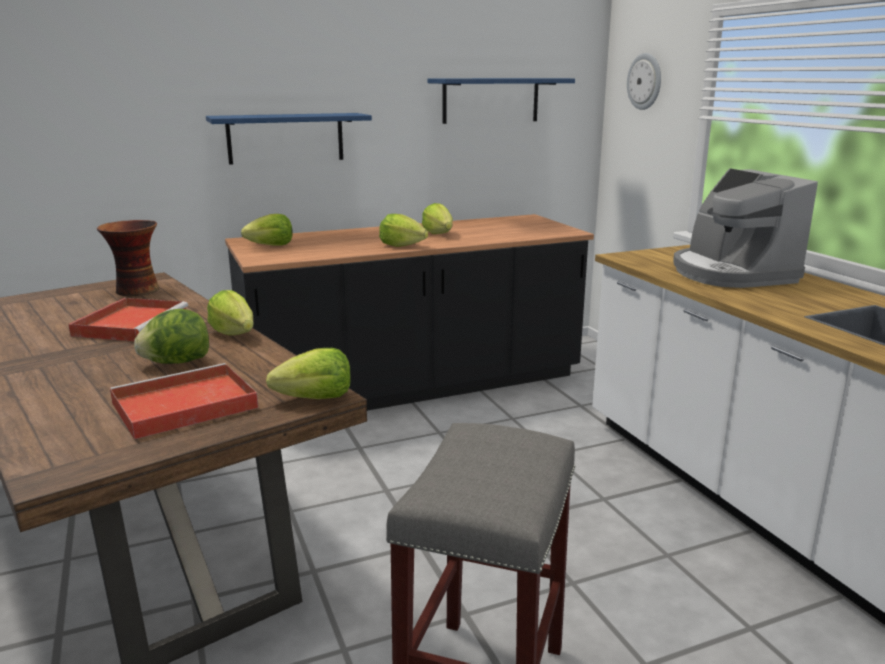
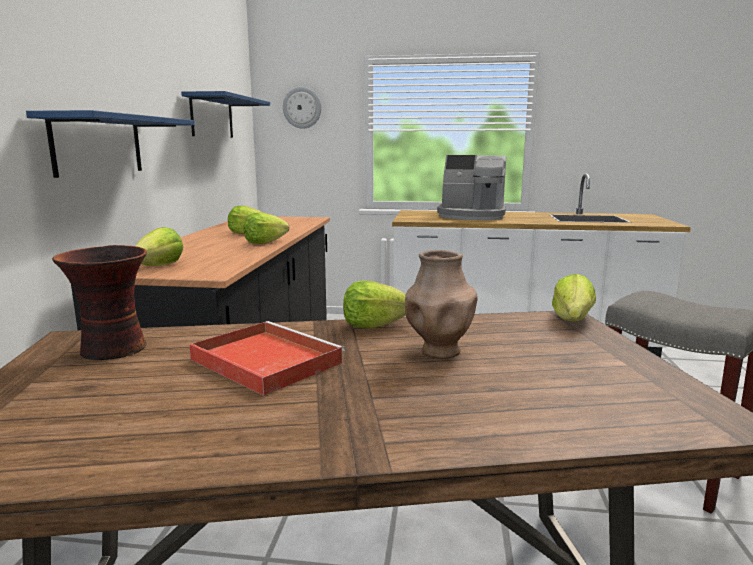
camera: 60 degrees left, 5 degrees down
red tray [110,363,259,439] -> none
lettuce [134,309,209,364] -> brown vase [405,250,478,359]

